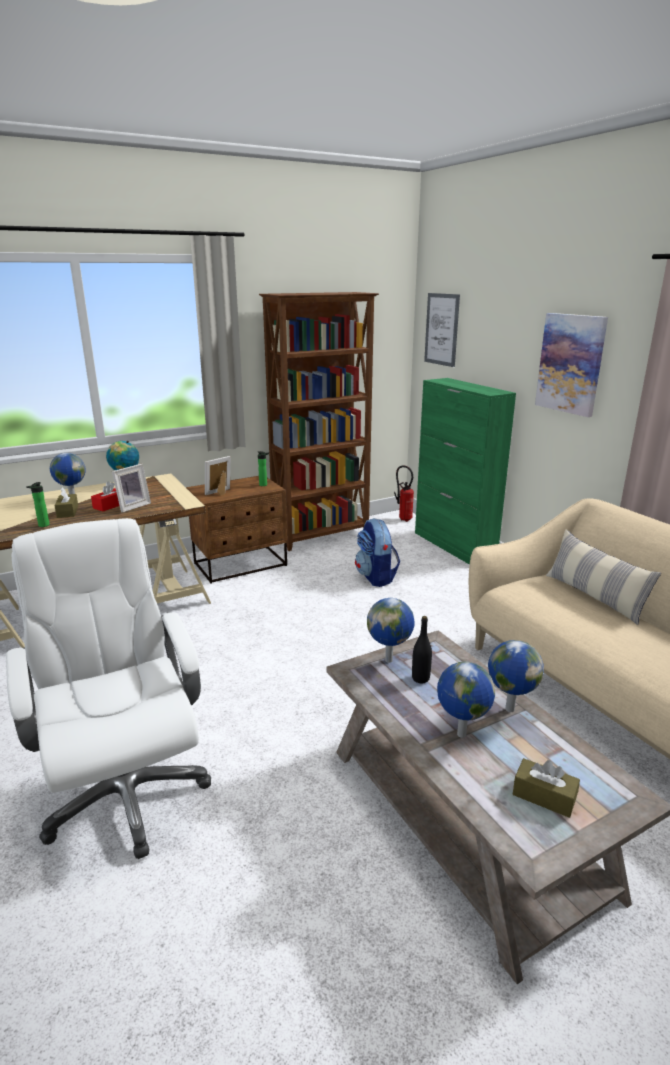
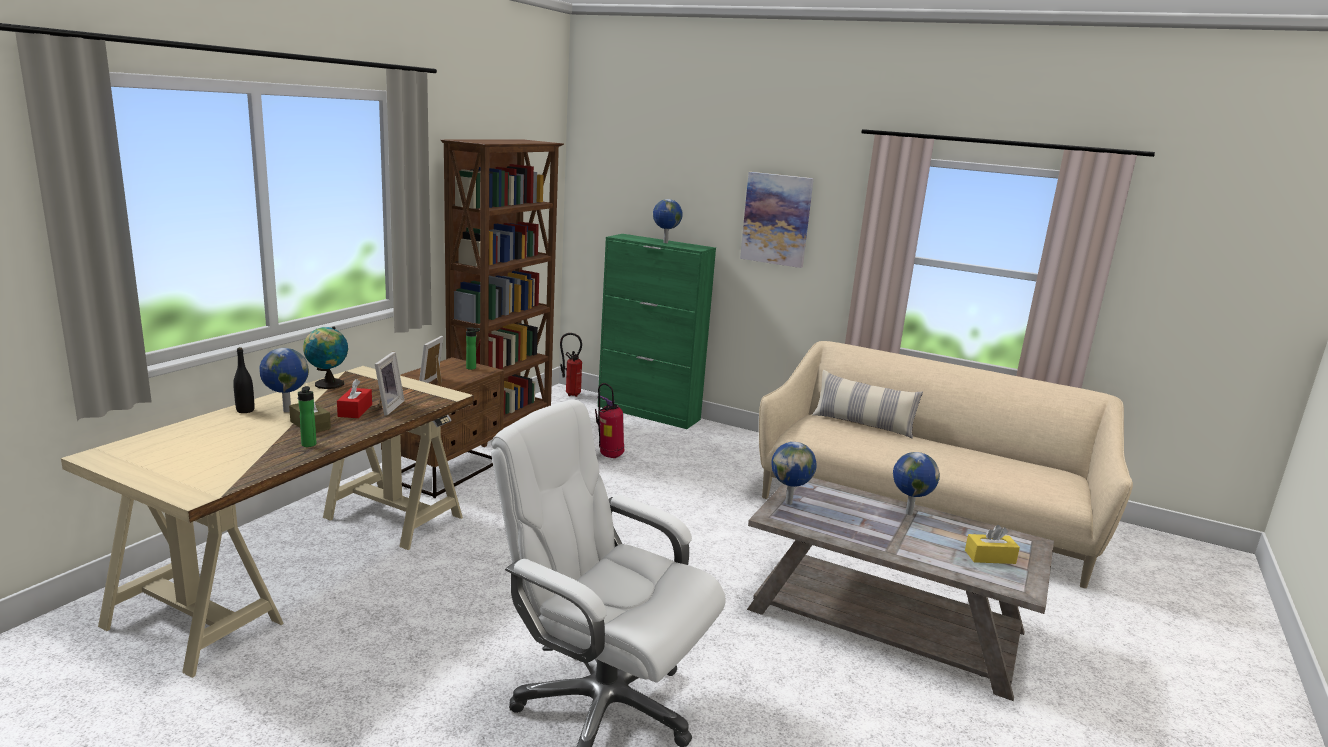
camera: 35 degrees left, 5 degrees down
backpack [355,518,400,587] -> fire extinguisher [595,383,624,458]
black bottle [412,616,432,683] -> black bottle moved to [233,347,254,413]
picture [424,293,460,367] -> none
globe [437,662,495,738] -> globe moved to [653,199,683,243]
brown tissue box [513,758,580,818] -> yellow tissue box [965,525,1020,564]

